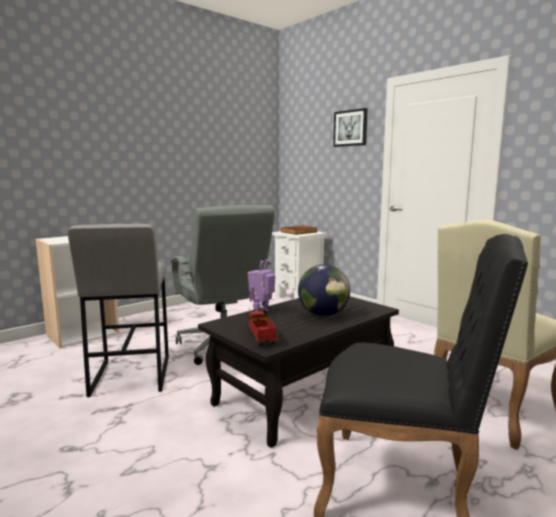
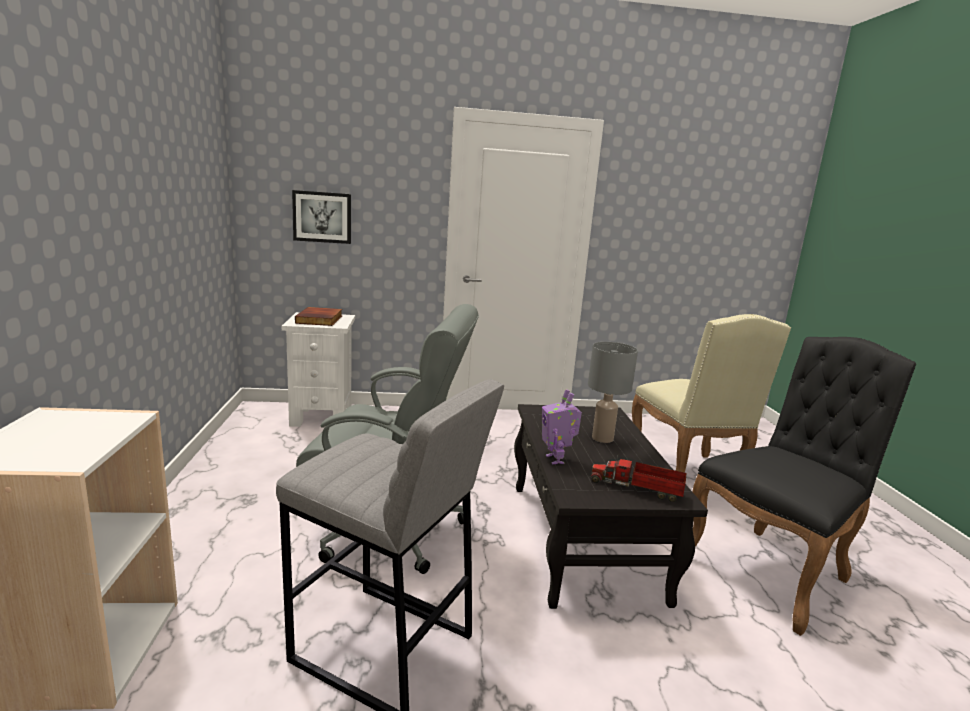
camera: 55 degrees left, 5 degrees up
globe [298,264,350,316] -> grey table lamp [588,342,638,443]
picture [333,108,368,147] -> picture moved to [292,190,351,244]

